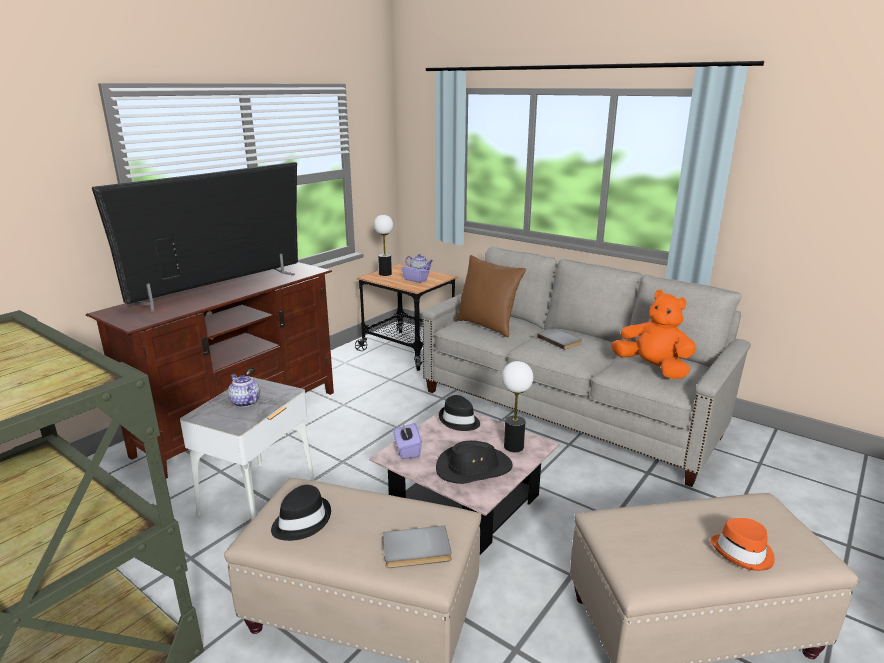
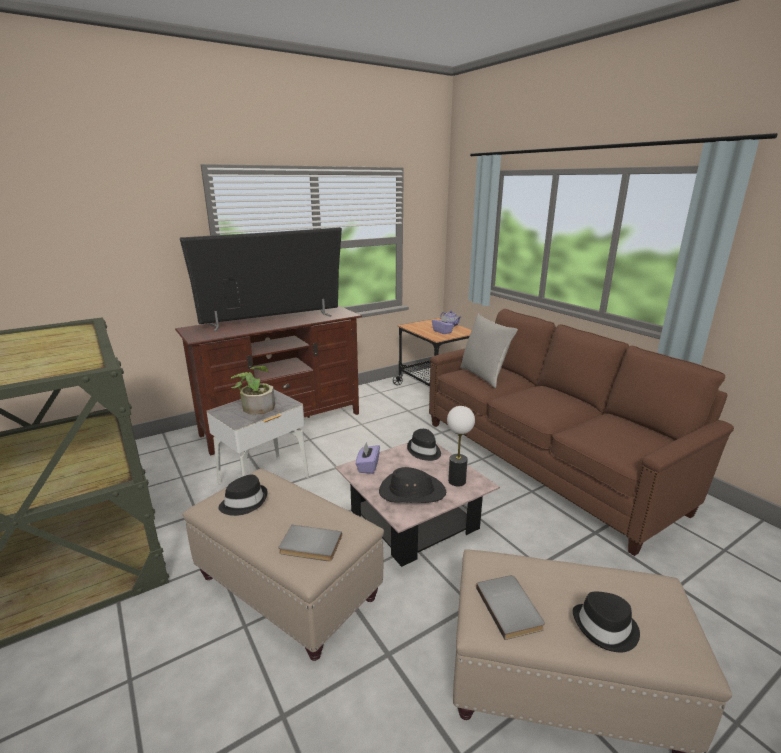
camera: 20 degrees right, 0 degrees up
teapot [228,374,260,407] -> potted plant [231,366,275,415]
table lamp [374,215,393,276] -> none
grey sofa [422,247,751,487] -> brown sofa [429,309,734,556]
brown pillow [456,255,526,338] -> grey pillow [460,314,518,388]
grey book [537,328,582,350] -> grey book moved to [476,575,545,640]
orange plush toy [611,290,696,379] -> none
orange hat [711,518,775,571] -> black hat [573,592,640,652]

